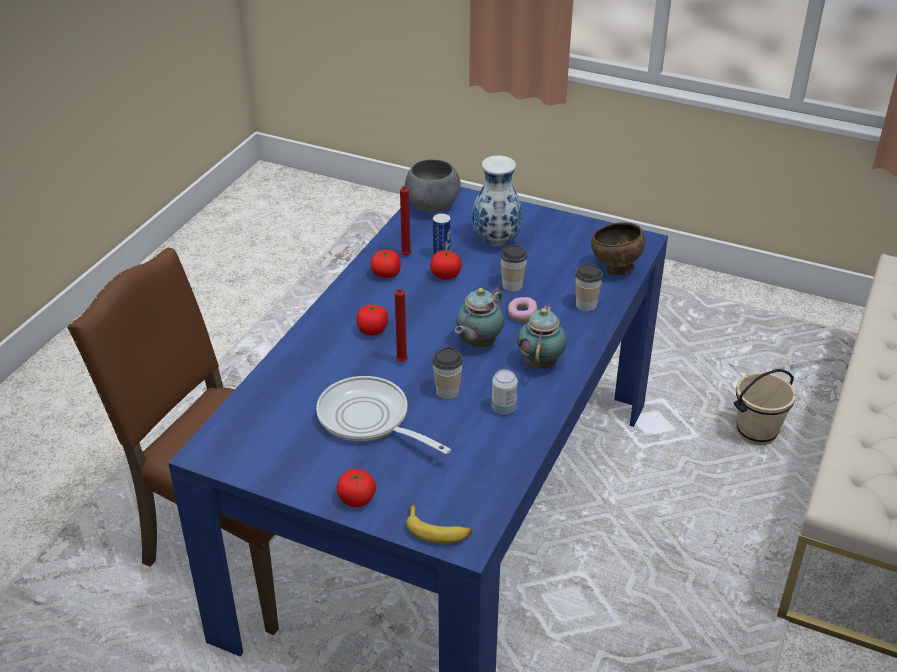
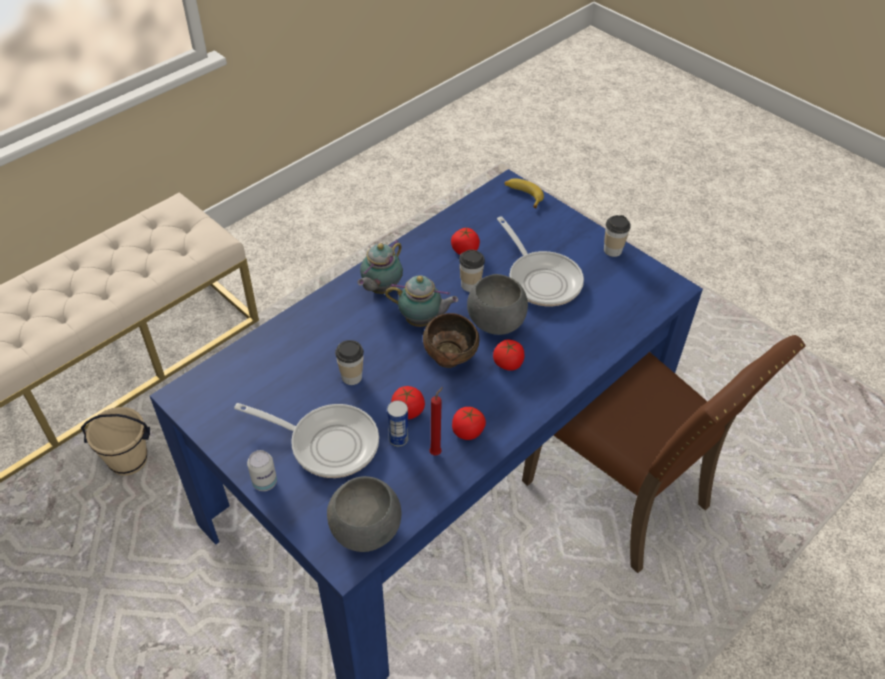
camera: 160 degrees left, 10 degrees up
tomato [337,469,376,507] -> tomato moved to [451,228,480,255]
red candle [395,289,408,362] -> grey bowl [467,274,528,335]
teapot [455,287,504,347] -> teapot turned 45 degrees clockwise [385,275,458,327]
vase [472,155,523,246] -> frying pan [234,403,379,478]
can [492,369,518,414] -> can moved to [247,450,277,491]
donut [508,297,538,322] -> none
cup [575,264,603,311] -> cup moved to [604,215,631,257]
brown bowl [591,222,645,276] -> brown bowl moved to [423,313,479,368]

